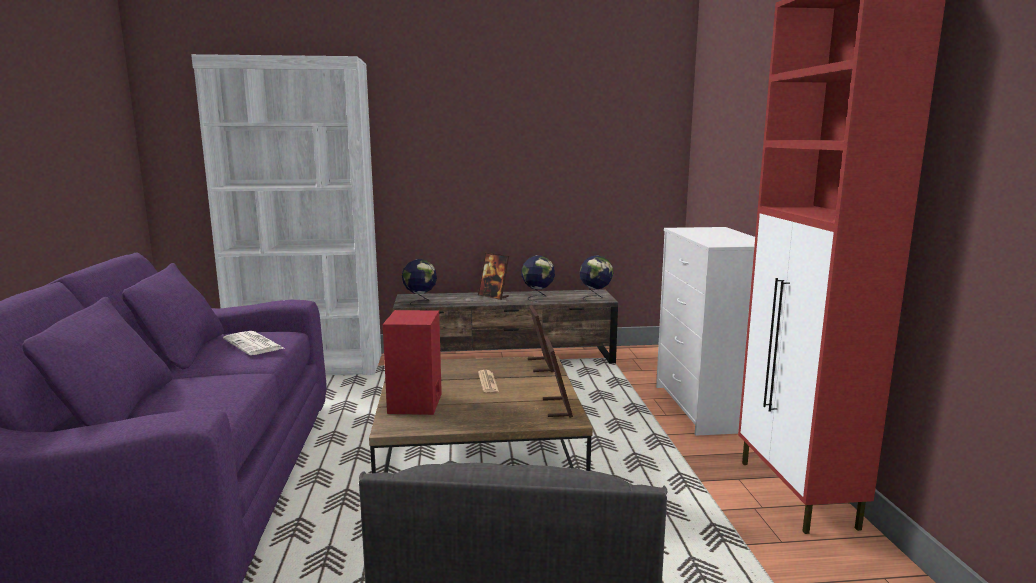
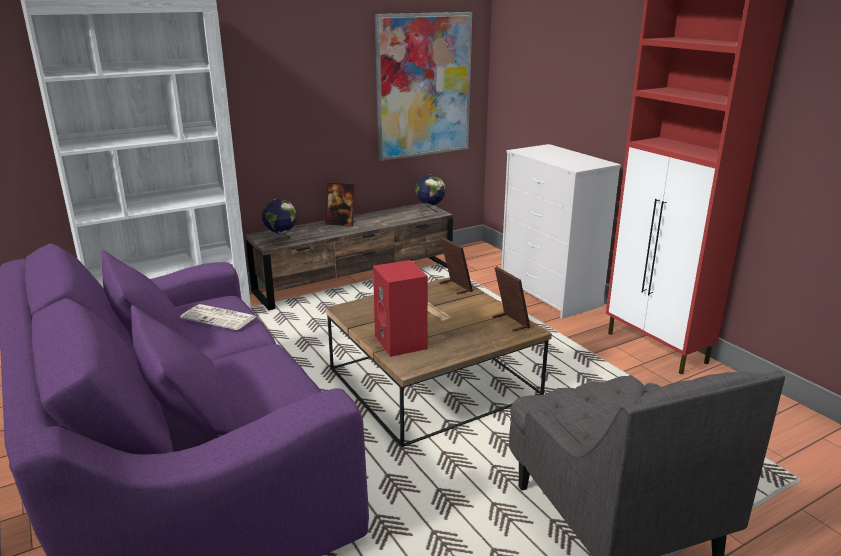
camera: 25 degrees left, 10 degrees up
globe [521,255,555,301] -> none
none -> picture [375,12,472,161]

